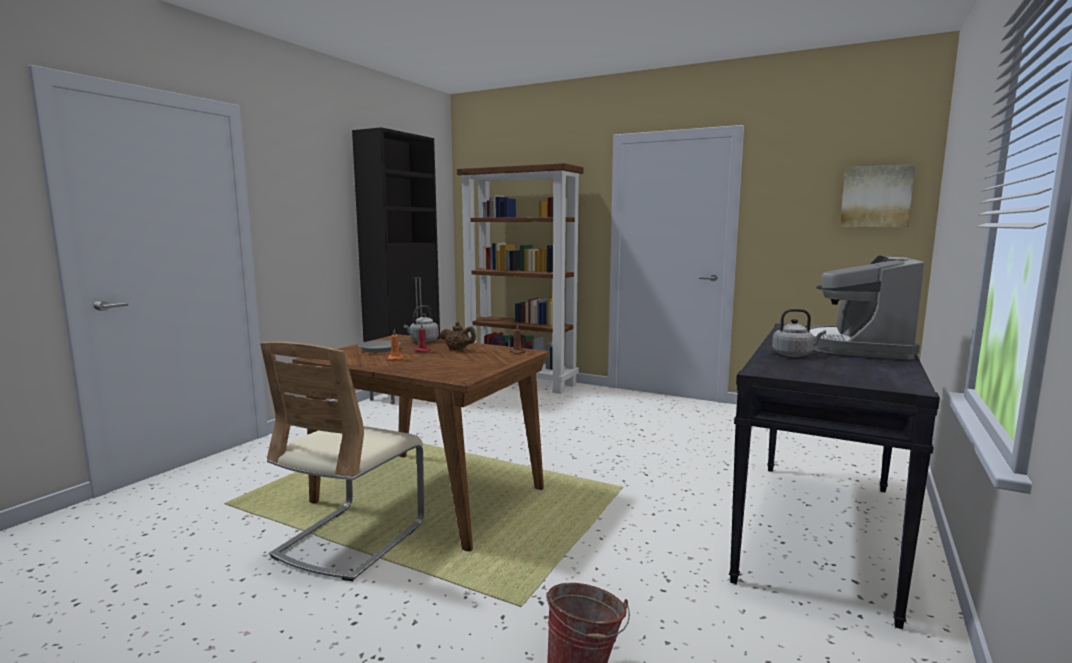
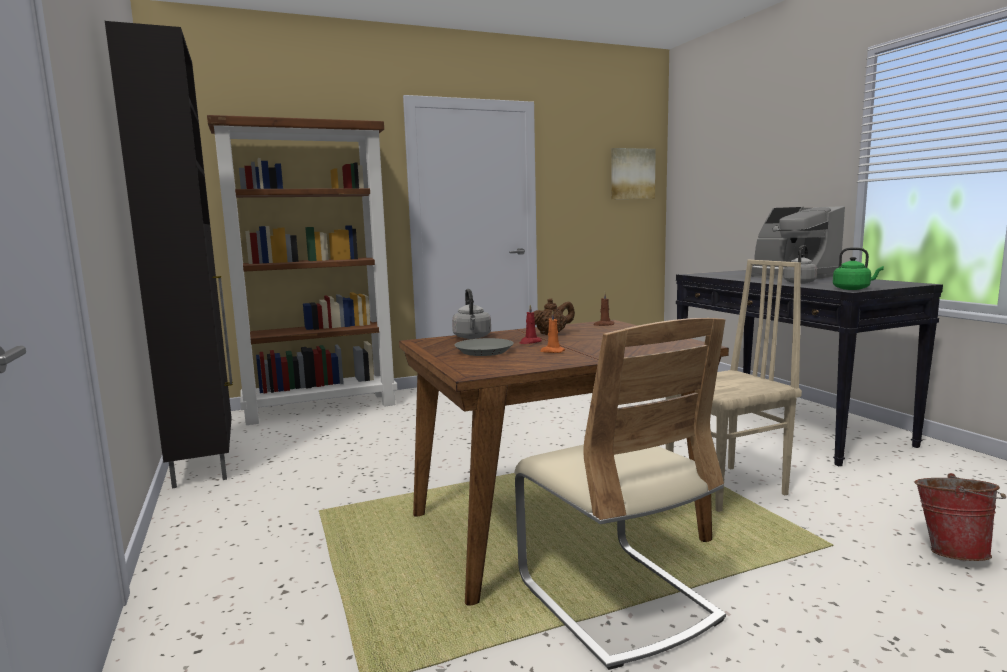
camera: 50 degrees left, 0 degrees up
none -> beige chair [666,260,802,512]
none -> green kettle [833,247,884,290]

